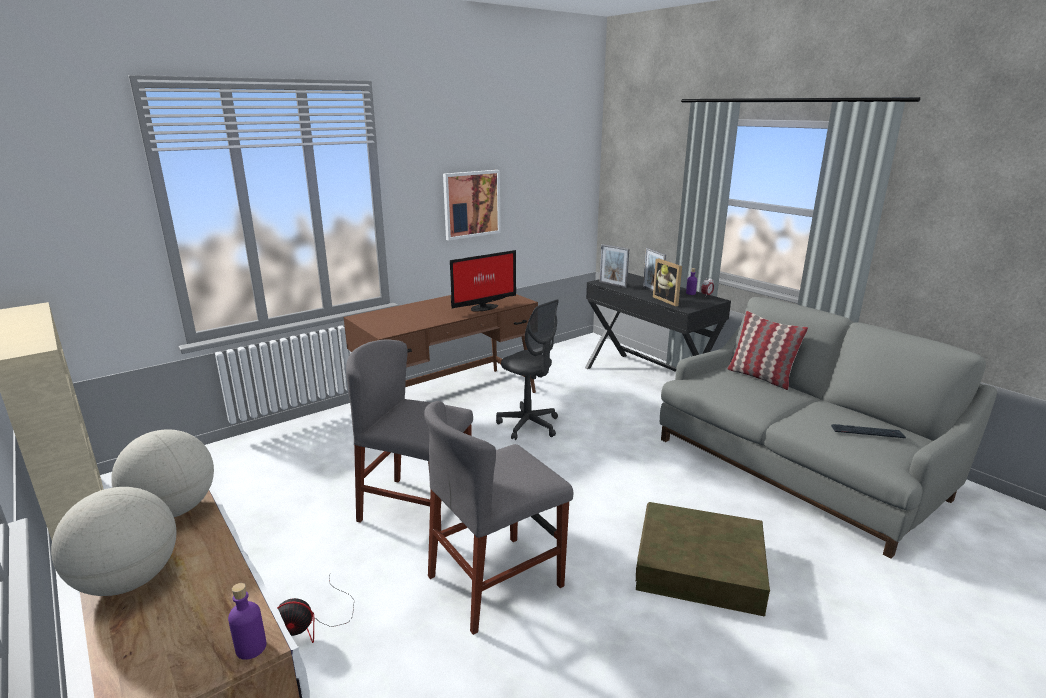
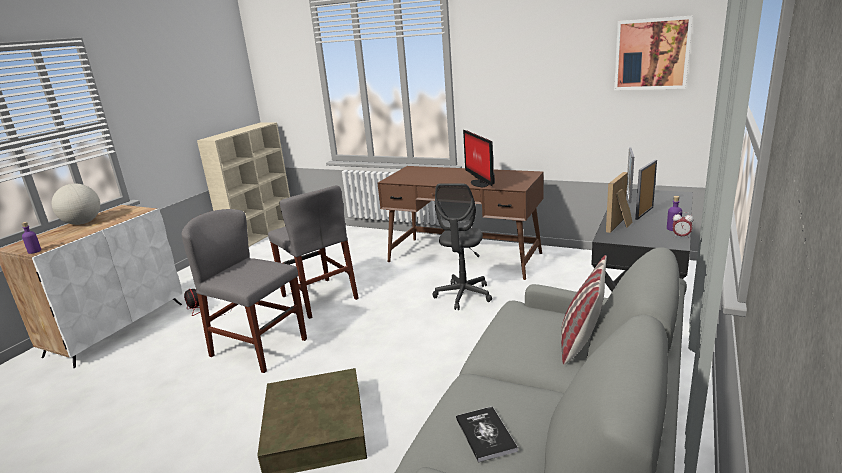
camera: 65 degrees right, 0 degrees up
globe [111,429,214,517] -> none
grey chair [346,339,473,531] -> grey chair turned 150 degrees clockwise [268,185,359,319]
picture [443,170,501,240] -> picture moved to [614,15,693,90]
monitor [450,250,516,311] -> monitor turned 45 degrees clockwise [463,130,495,187]
keyboard [831,424,906,438] -> book [456,406,518,463]

